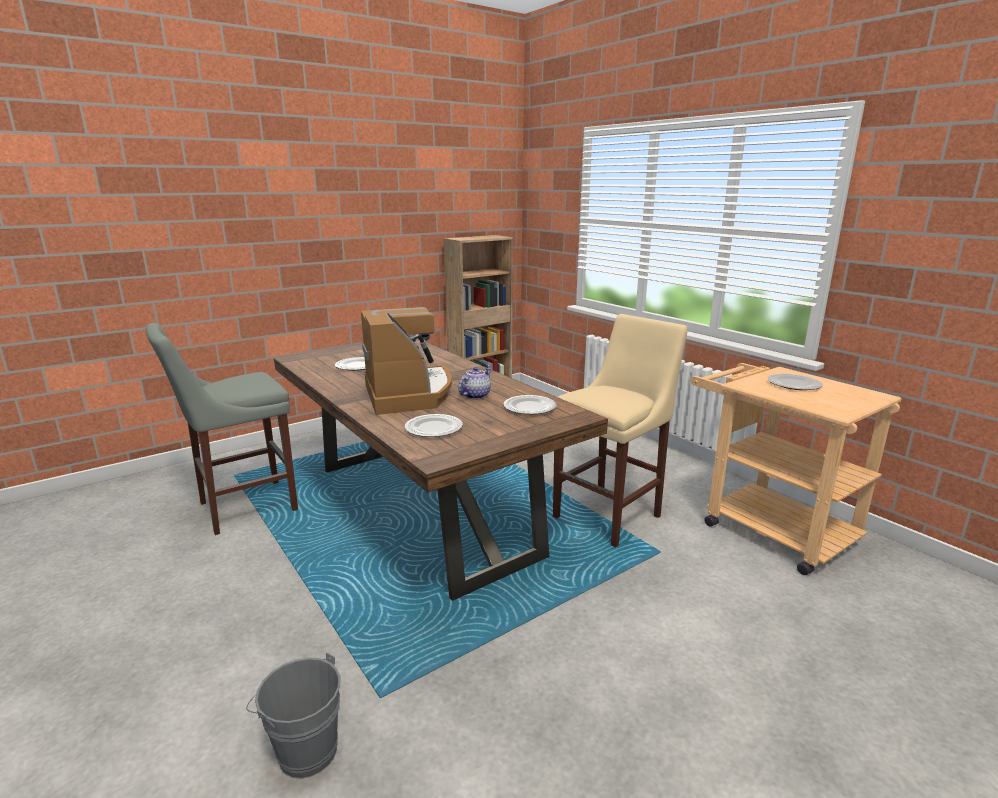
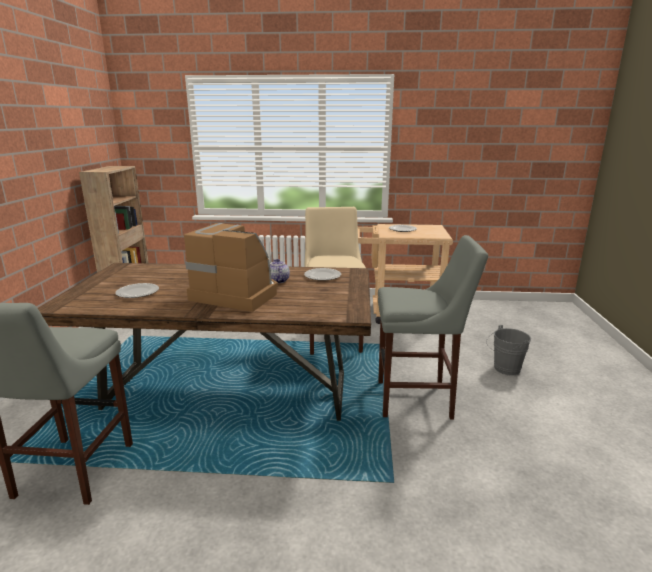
camera: 50 degrees left, 0 degrees up
grey bucket [246,653,341,779] -> grey bucket moved to [486,325,531,376]
plate [405,414,463,437] -> none
none -> grey stool [378,235,488,420]

